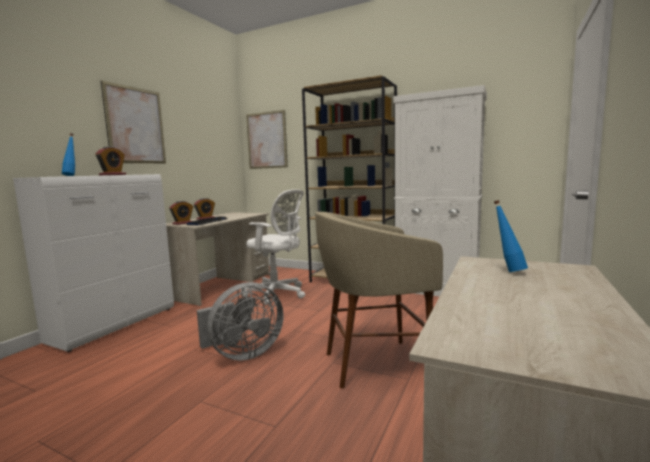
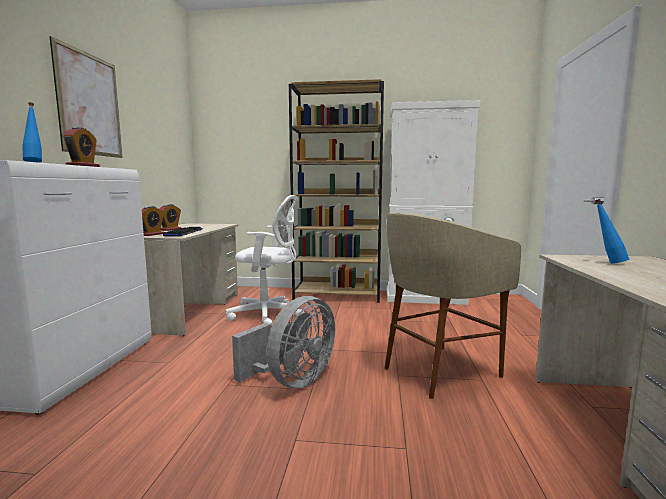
camera: 20 degrees left, 0 degrees up
picture [246,110,288,169] -> none

